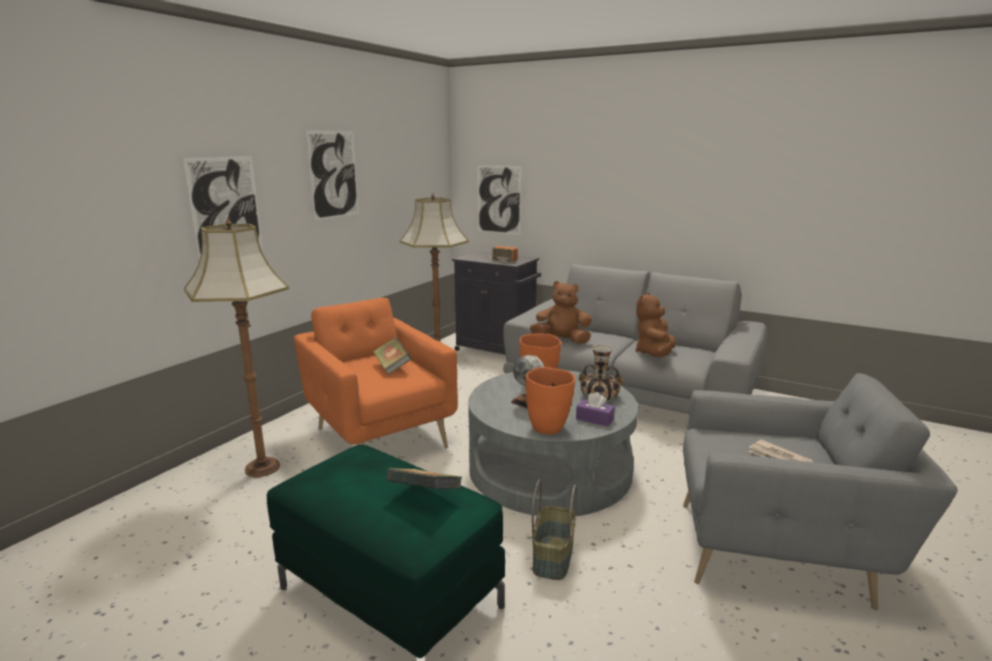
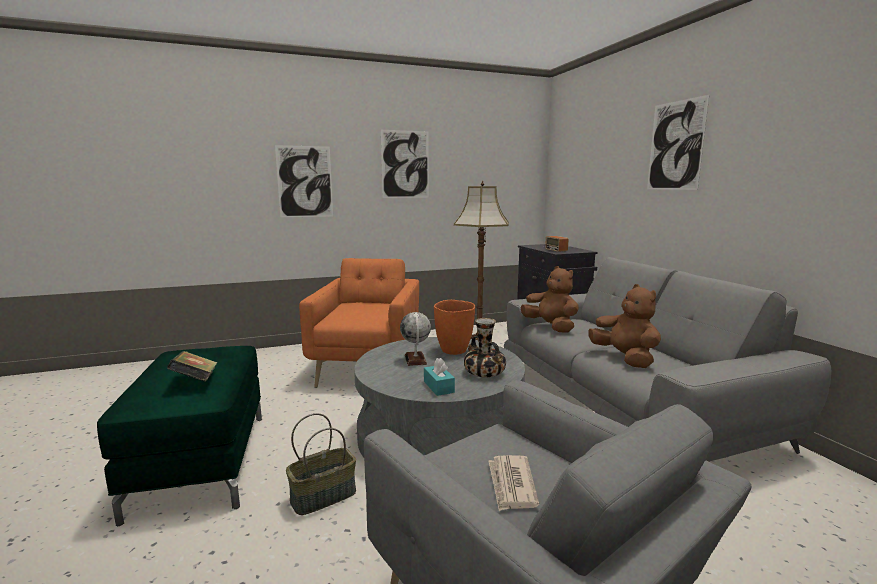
camera: 40 degrees right, 5 degrees down
floor lamp [184,218,289,477] -> none
book [373,337,412,375] -> none
picture [477,165,521,235] -> picture moved to [647,95,709,190]
orange vase [526,367,575,435] -> none
purple tissue box [576,392,615,426] -> turquoise tissue box [424,358,455,396]
brown plush toy [635,292,676,357] -> brown plush toy turned 90 degrees clockwise [589,284,661,368]

